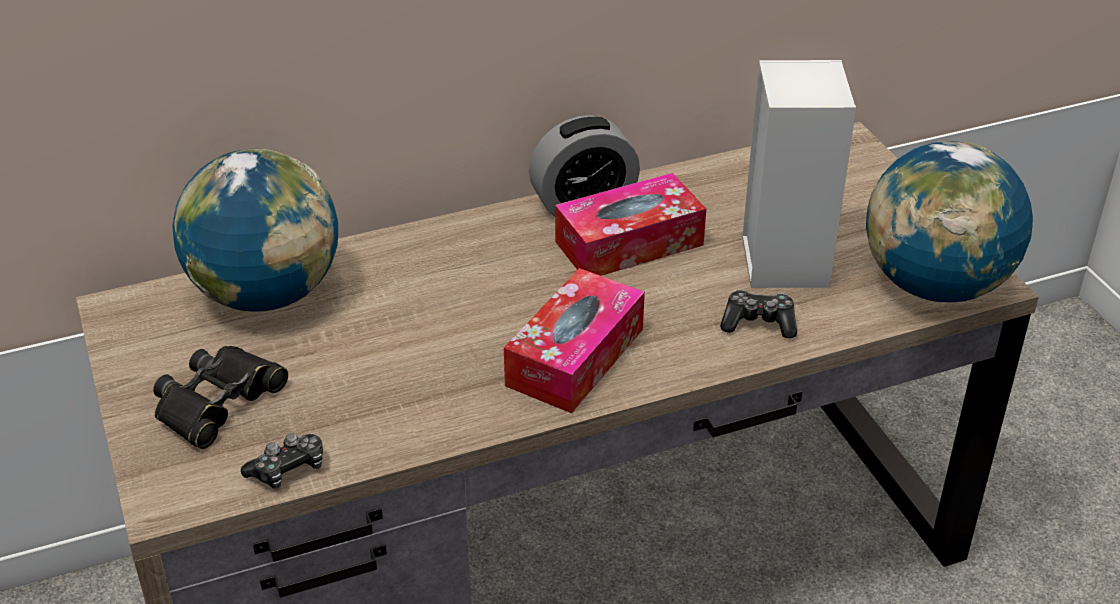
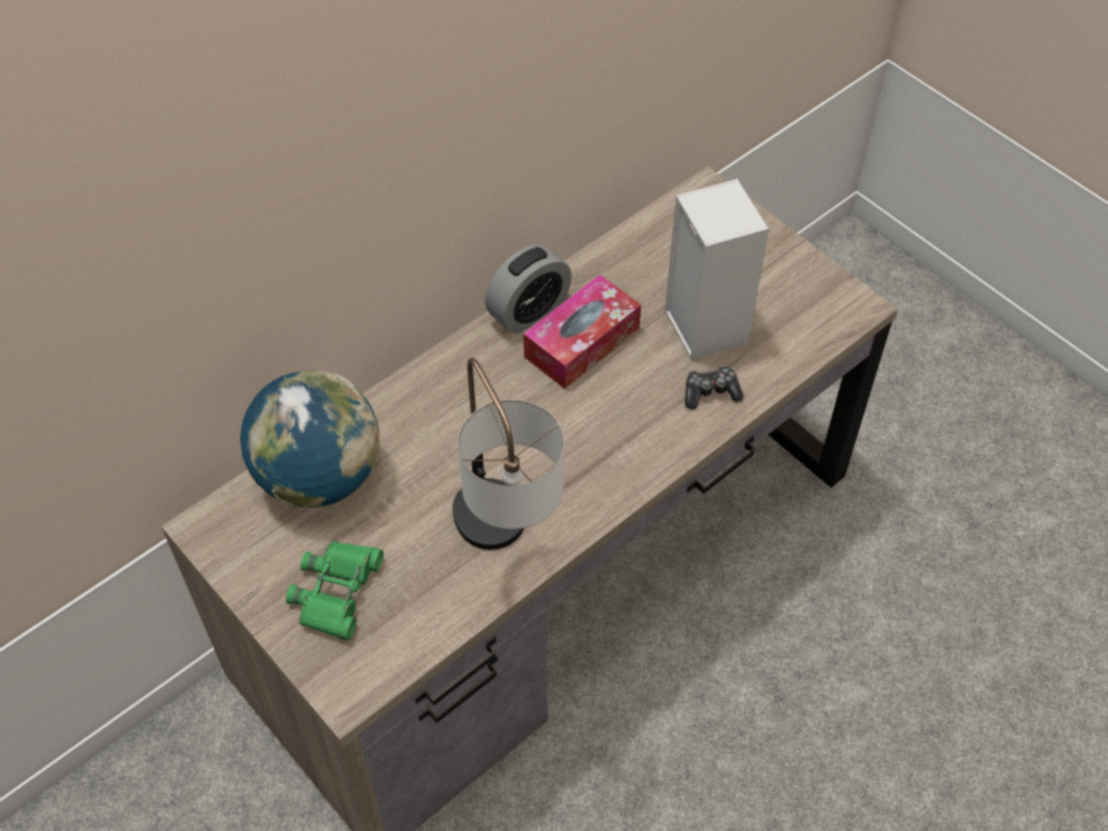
camera: 20 degrees left, 15 degrees up
black binoculars [153,346,288,449] -> green binoculars [286,541,383,641]
game controller [241,433,323,489] -> none
tissue box [504,268,645,413] -> none
globe [866,141,1033,302] -> none
none -> table lamp [452,358,564,550]

